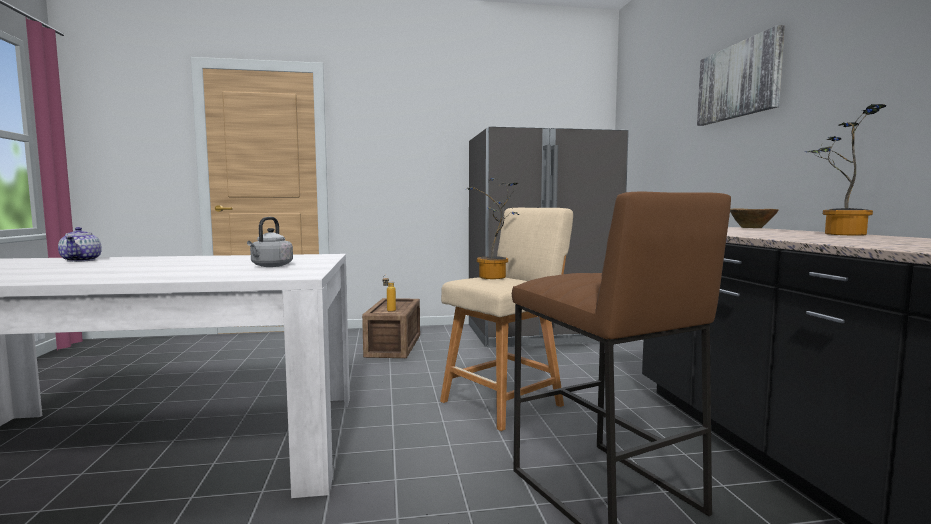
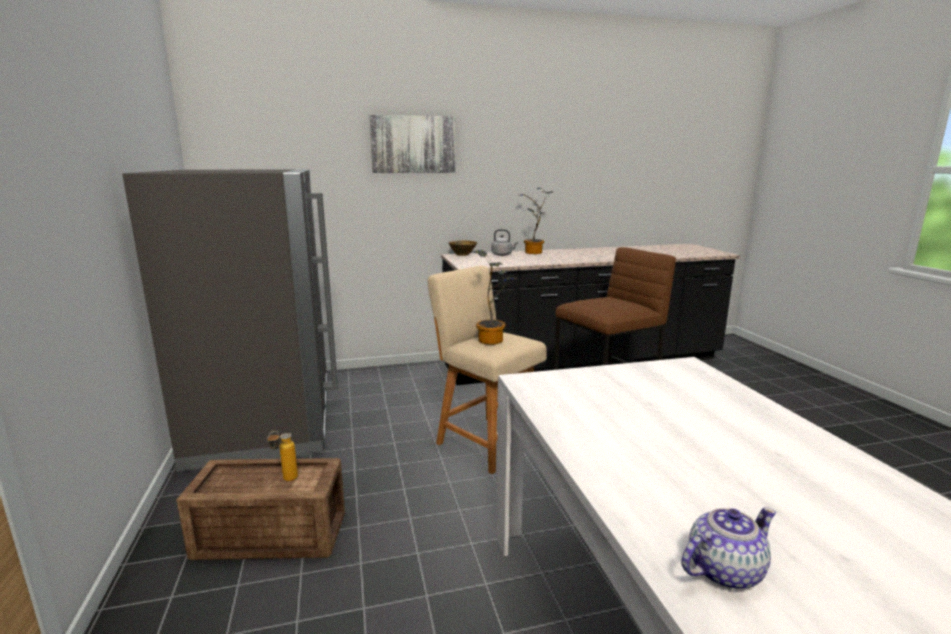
camera: 95 degrees left, 10 degrees up
grey kettle [247,217,293,267] -> grey kettle moved to [492,229,518,256]

